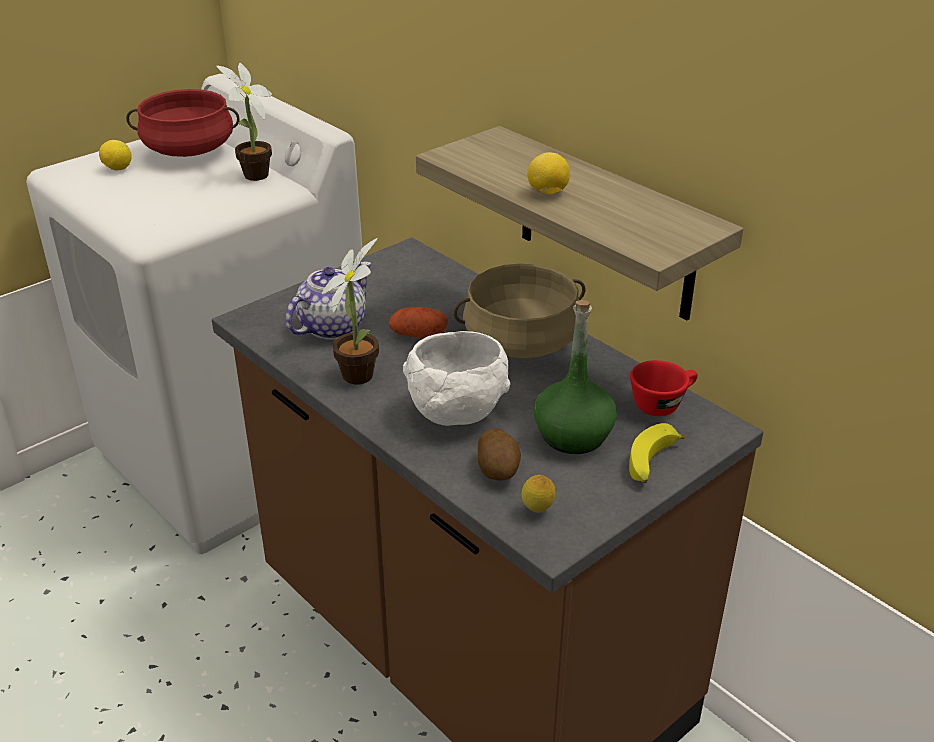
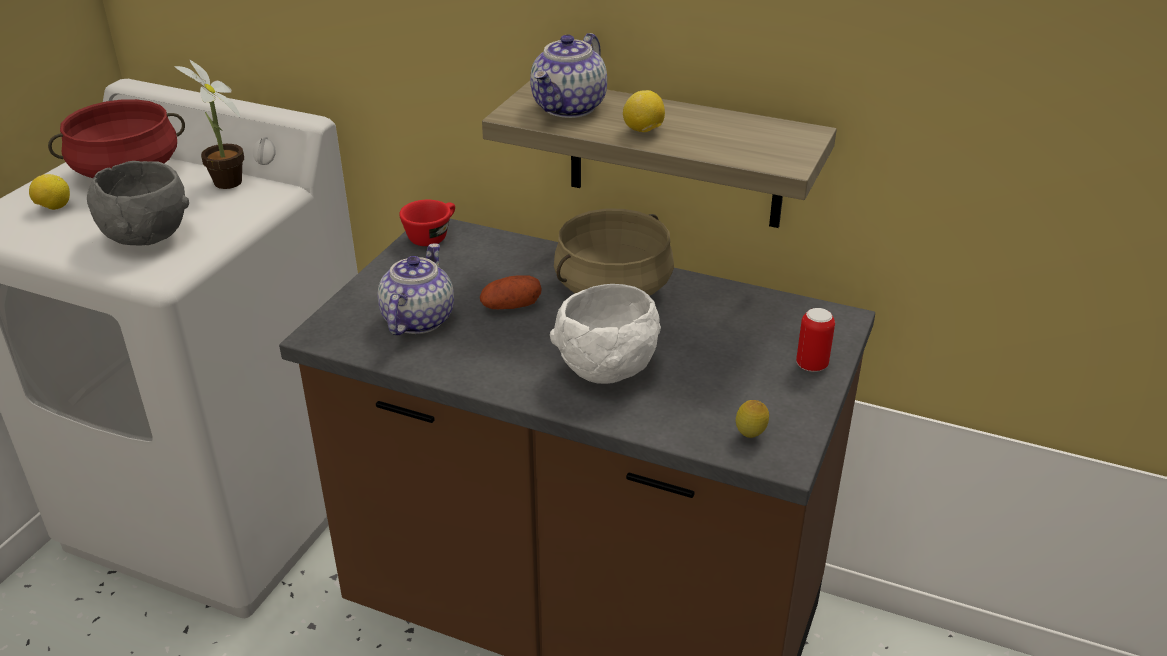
camera: 25 degrees left, 0 degrees up
potted plant [322,238,379,385] -> none
potato [478,428,521,480] -> none
green bottle [534,300,617,454] -> none
banana [629,423,685,483] -> can [796,308,835,372]
red cup [630,360,698,416] -> red cup moved to [399,200,455,246]
none -> grey bowl [87,161,189,246]
none -> teapot [530,33,607,118]

